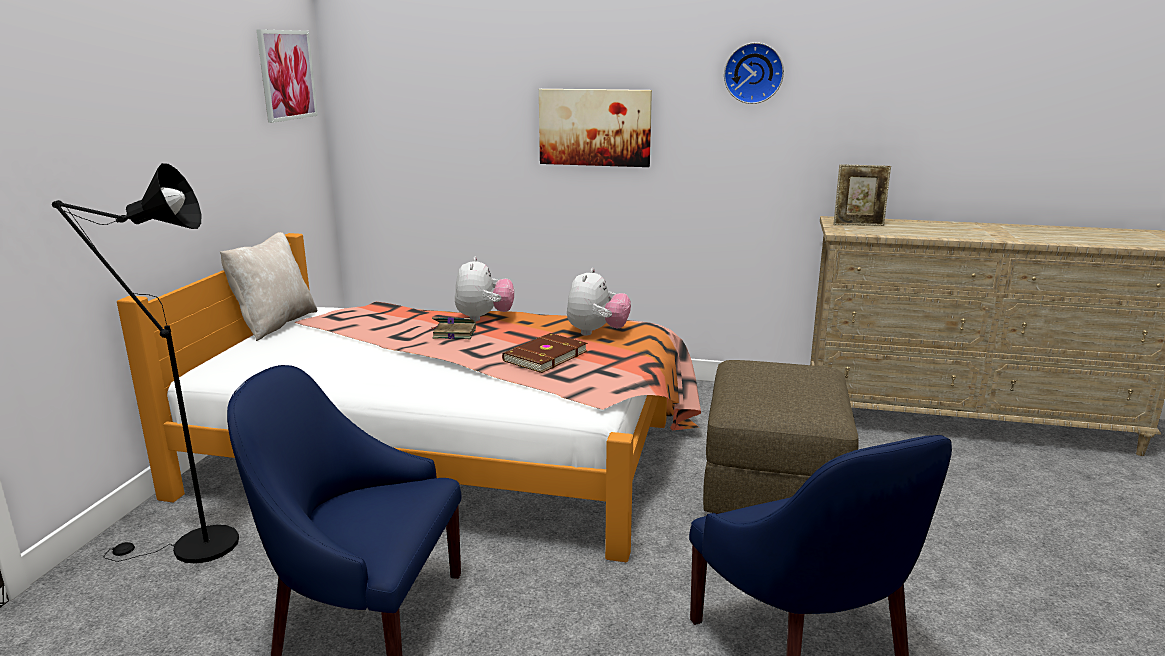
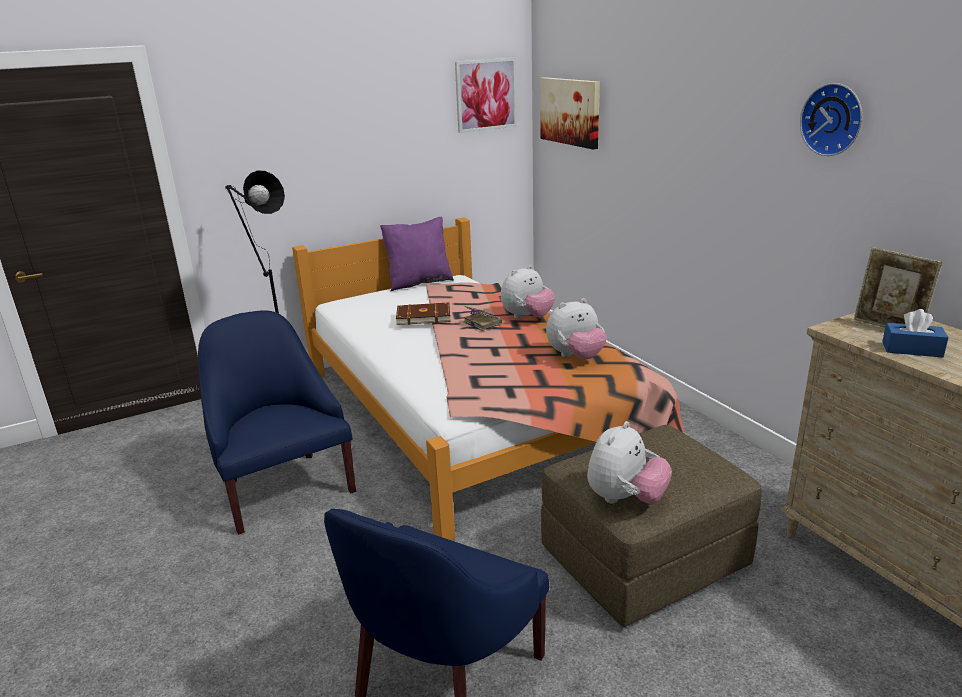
camera: 50 degrees right, 5 degrees up
beige pillow [220,232,317,341] -> purple pillow [380,217,454,291]
brown book [502,333,587,373] -> brown book moved to [396,303,451,325]
picture [539,89,652,167] -> picture moved to [540,77,600,150]
none -> plush toy [587,421,672,504]
none -> blue tissue box [882,309,949,358]

